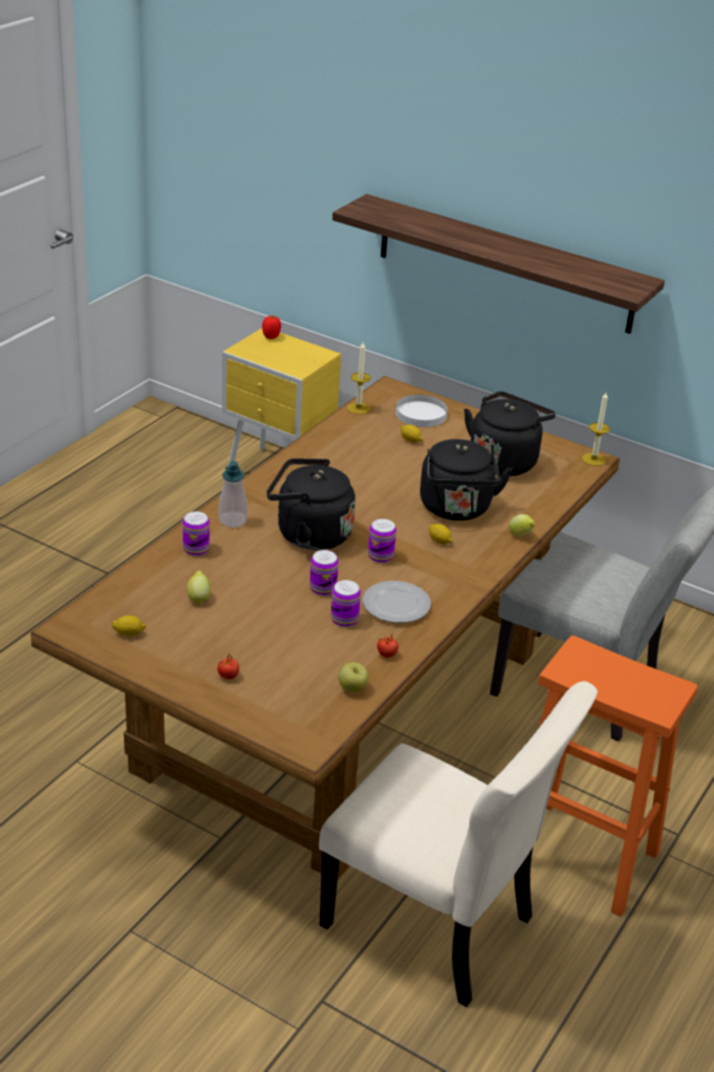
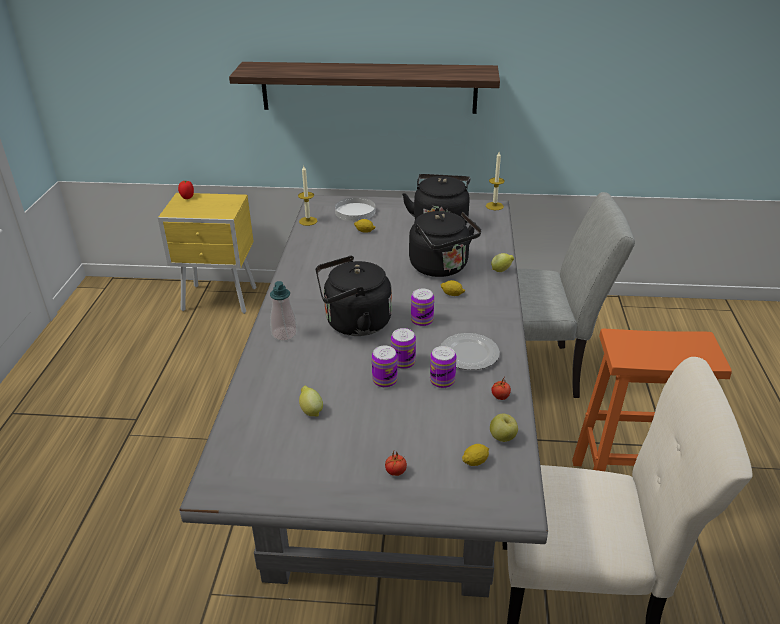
camera: 25 degrees left, 0 degrees up
brown dining table [31,376,620,879] -> grey dining table [179,195,548,597]
lemon [111,615,146,636] -> lemon moved to [462,444,489,466]
can [182,512,210,556] -> can moved to [372,346,398,388]

